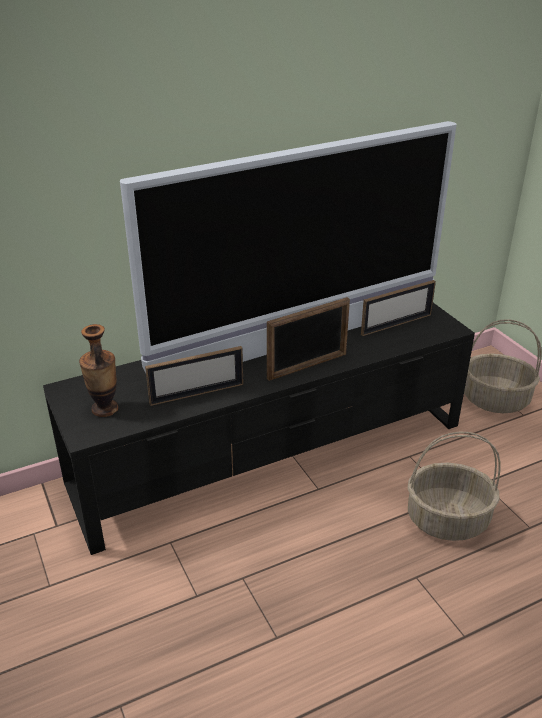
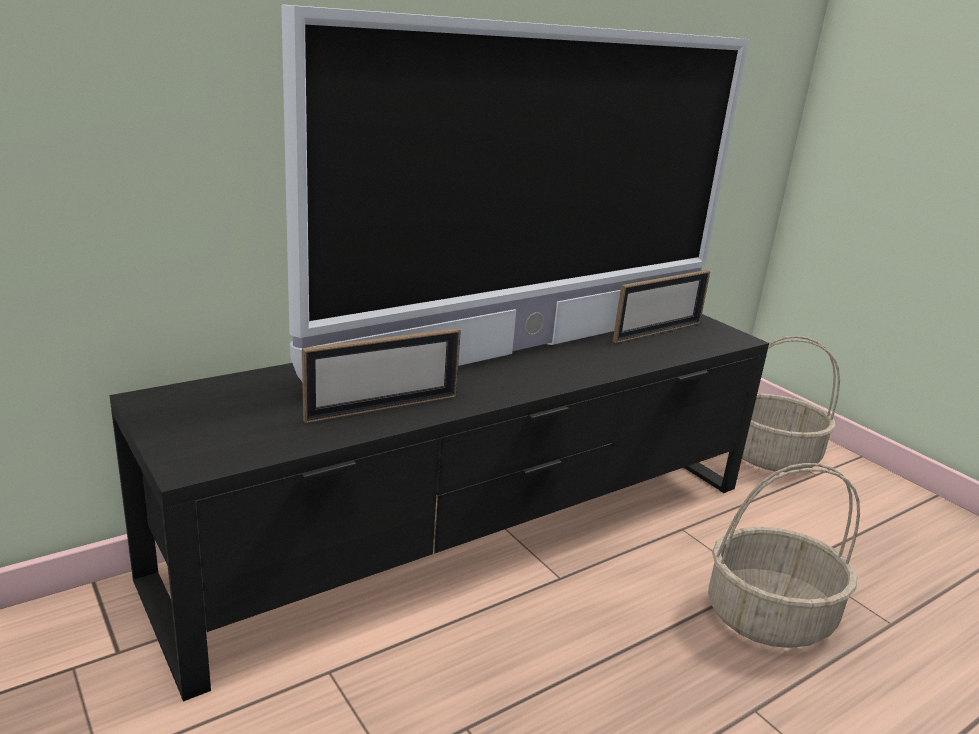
camera: 10 degrees left, 10 degrees down
vase [79,324,118,417] -> none
picture frame [267,297,350,381] -> none

